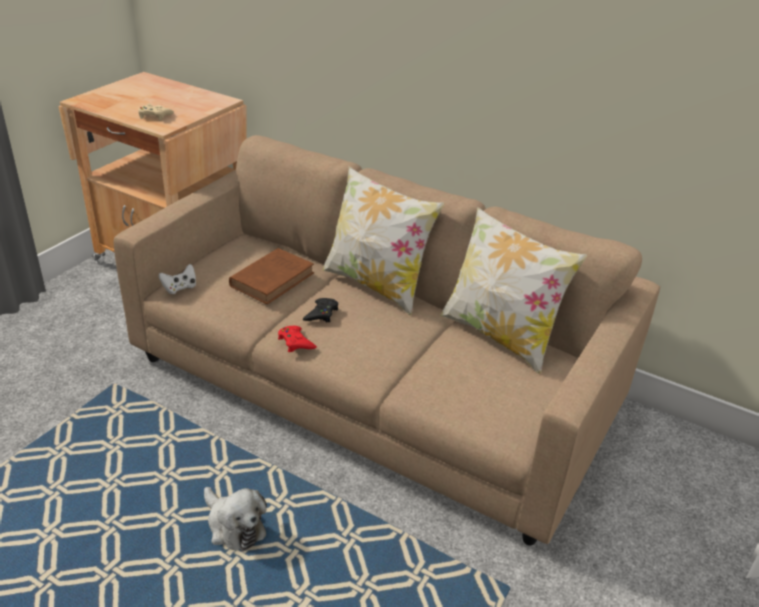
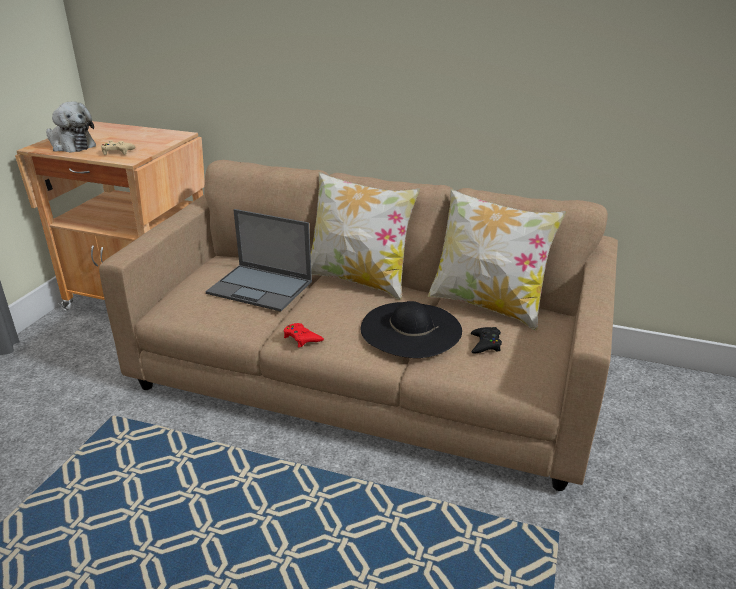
camera: 10 degrees left, 5 degrees down
white game controller [158,264,196,294] -> none
plush toy [204,487,267,551] -> plush toy moved to [46,101,96,153]
brown book [229,248,314,304] -> laptop [206,209,312,311]
black game controller [303,298,338,322] -> black game controller moved to [471,327,502,354]
none -> black hat [361,301,462,358]

